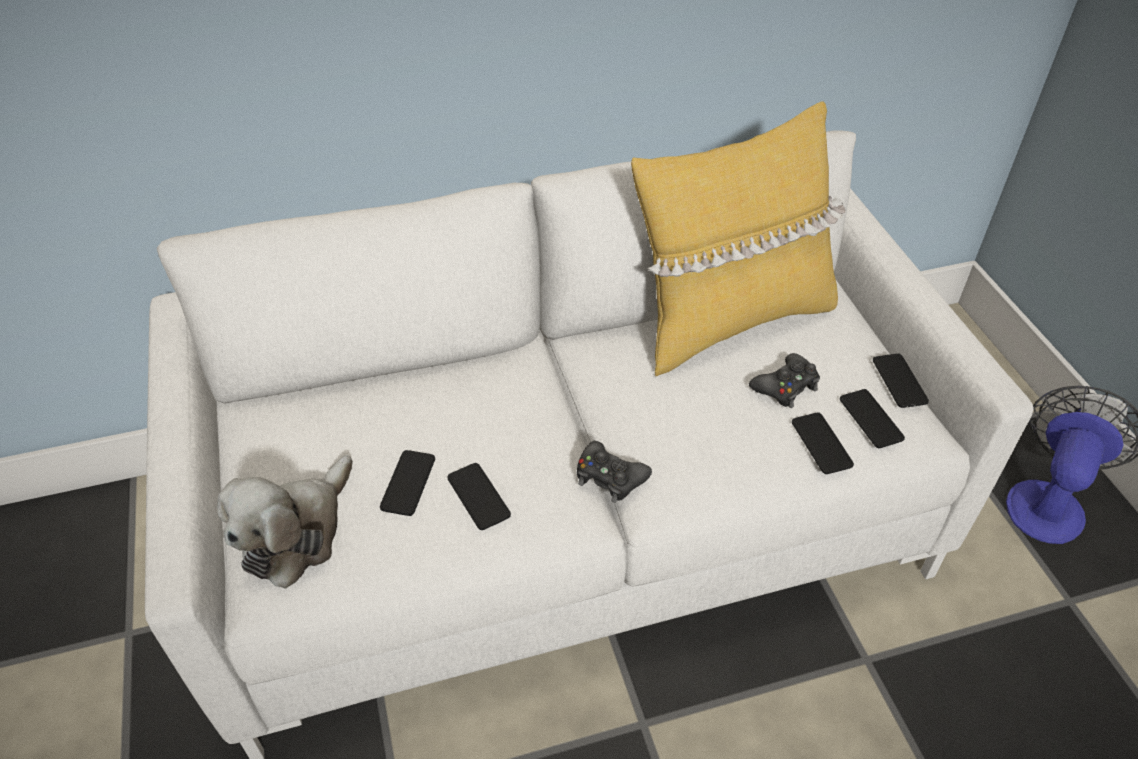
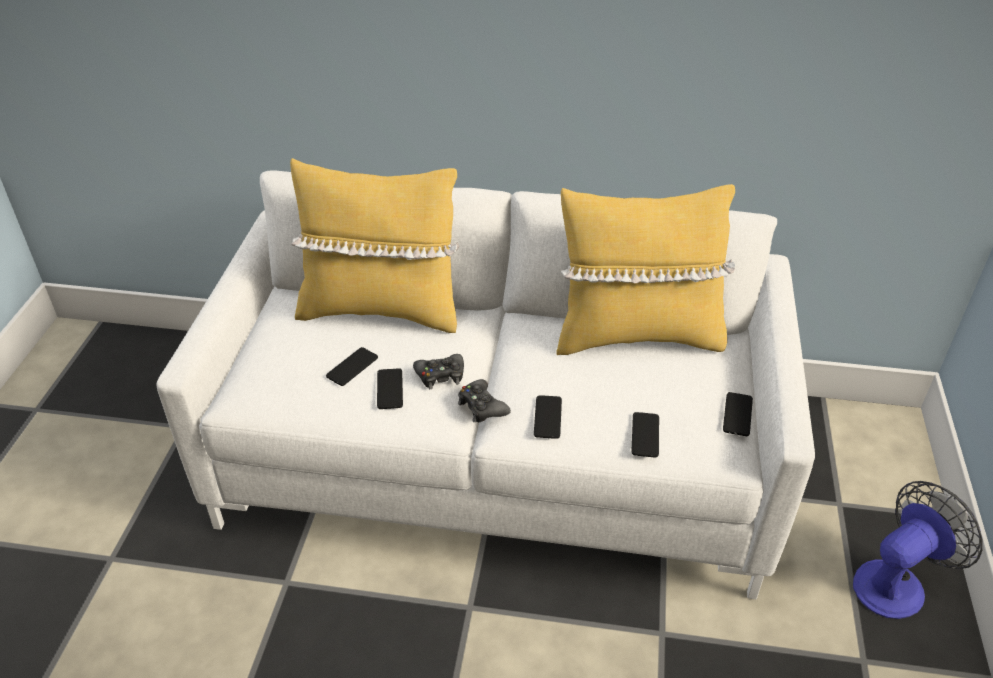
camera: 25 degrees right, 5 degrees down
plush toy [217,455,353,589] -> none
black game controller [749,353,820,408] -> black game controller moved to [413,354,464,389]
phone [840,389,905,448] -> phone moved to [534,395,562,439]
none -> yellow pillow [290,158,459,333]

